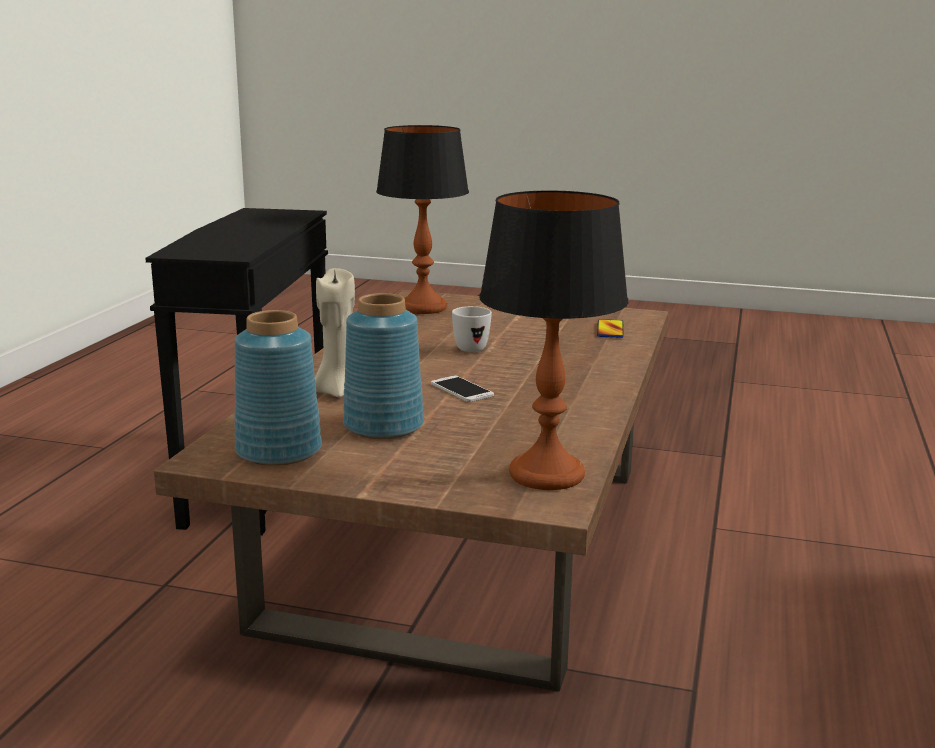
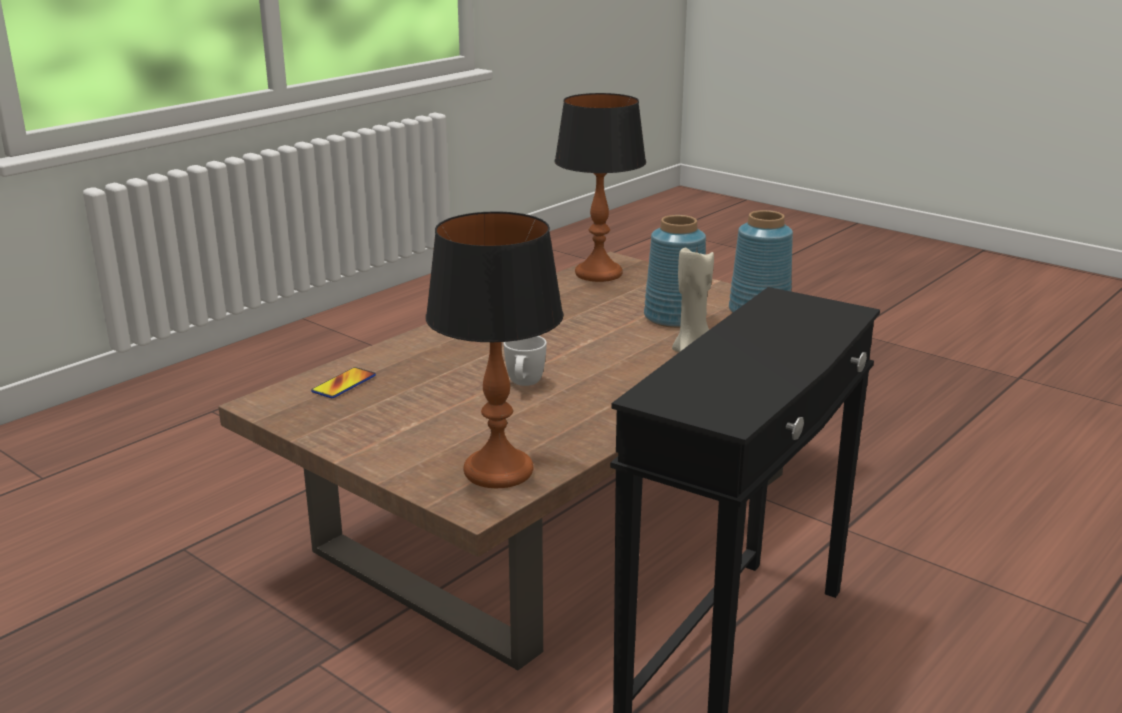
camera: 155 degrees left, 5 degrees up
phone [431,376,494,402] -> none

